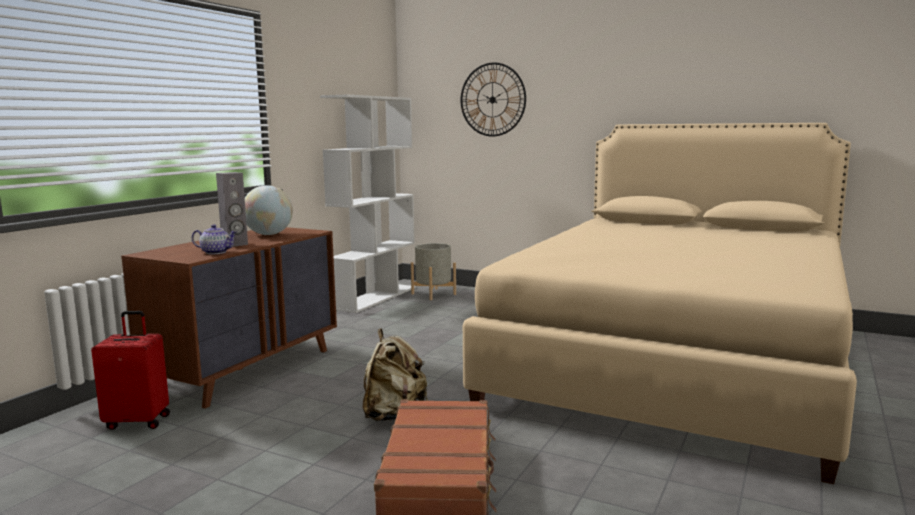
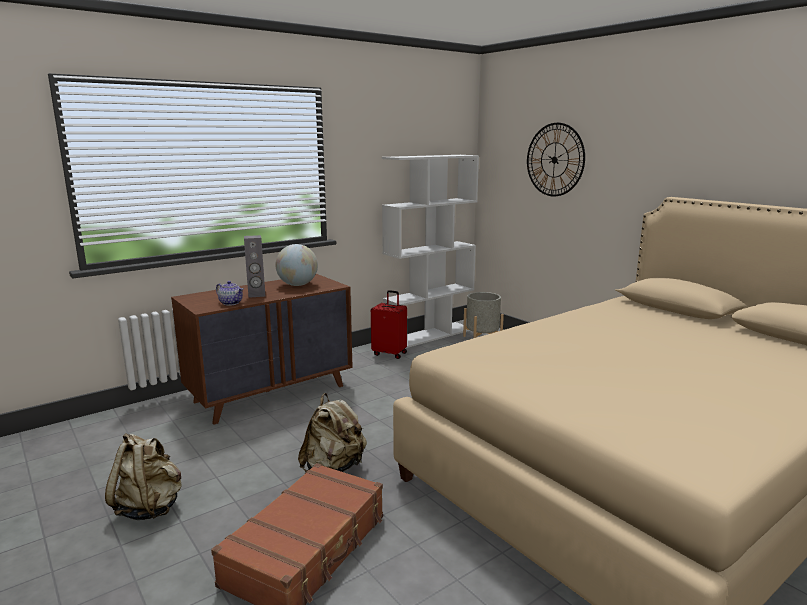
camera: 25 degrees right, 5 degrees up
red suitcase [91,311,170,430] -> red suitcase moved to [371,290,407,359]
none -> beige backpack [105,433,182,520]

